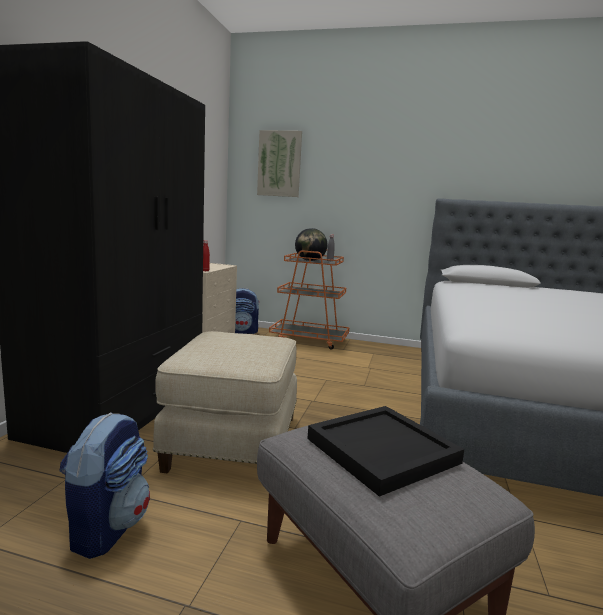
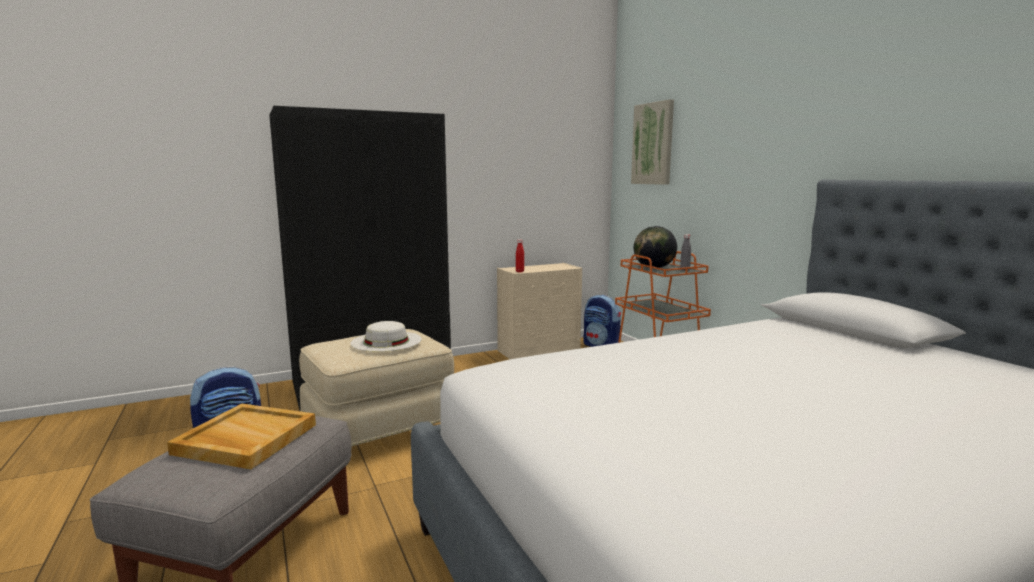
camera: 50 degrees right, 0 degrees up
black tray [308,406,464,497] -> beige tray [167,403,316,469]
none -> white hat [351,321,422,352]

